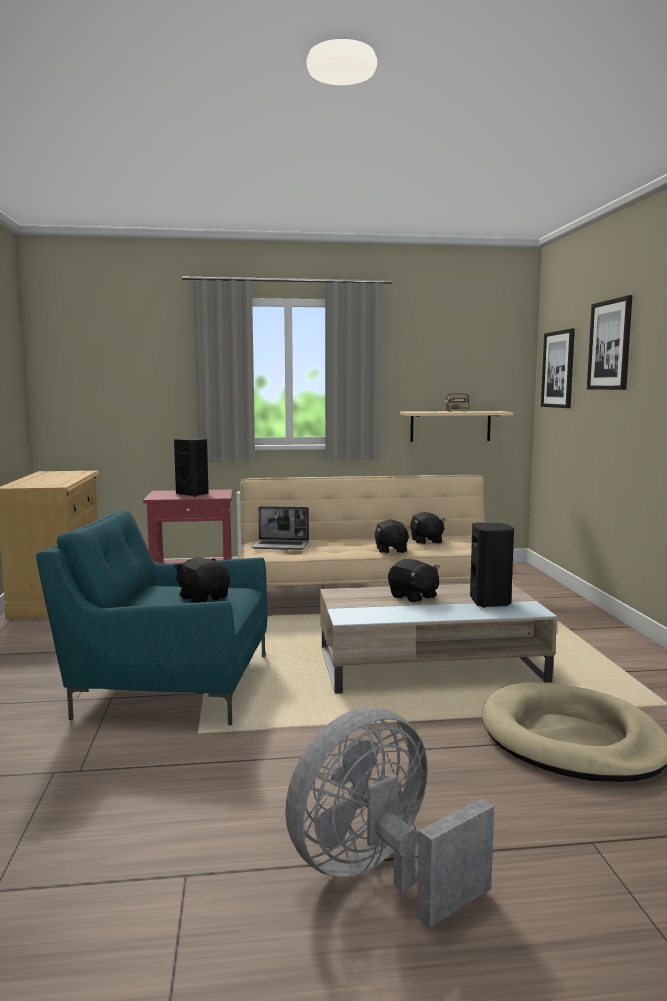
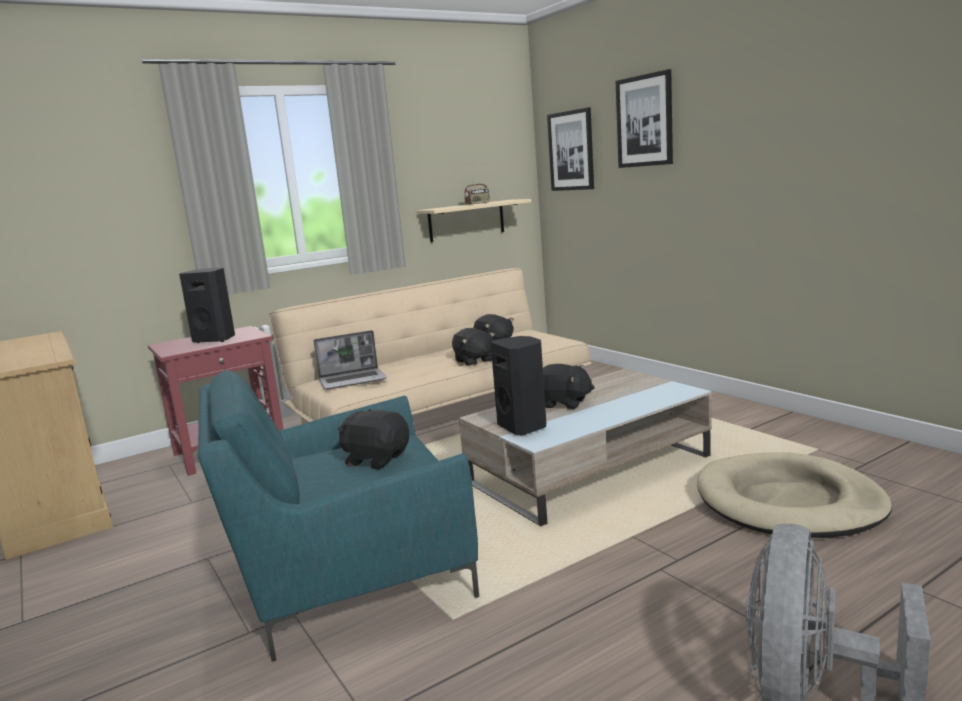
camera: 25 degrees left, 5 degrees up
black speaker [470,523,514,608] -> black speaker moved to [491,336,546,435]

